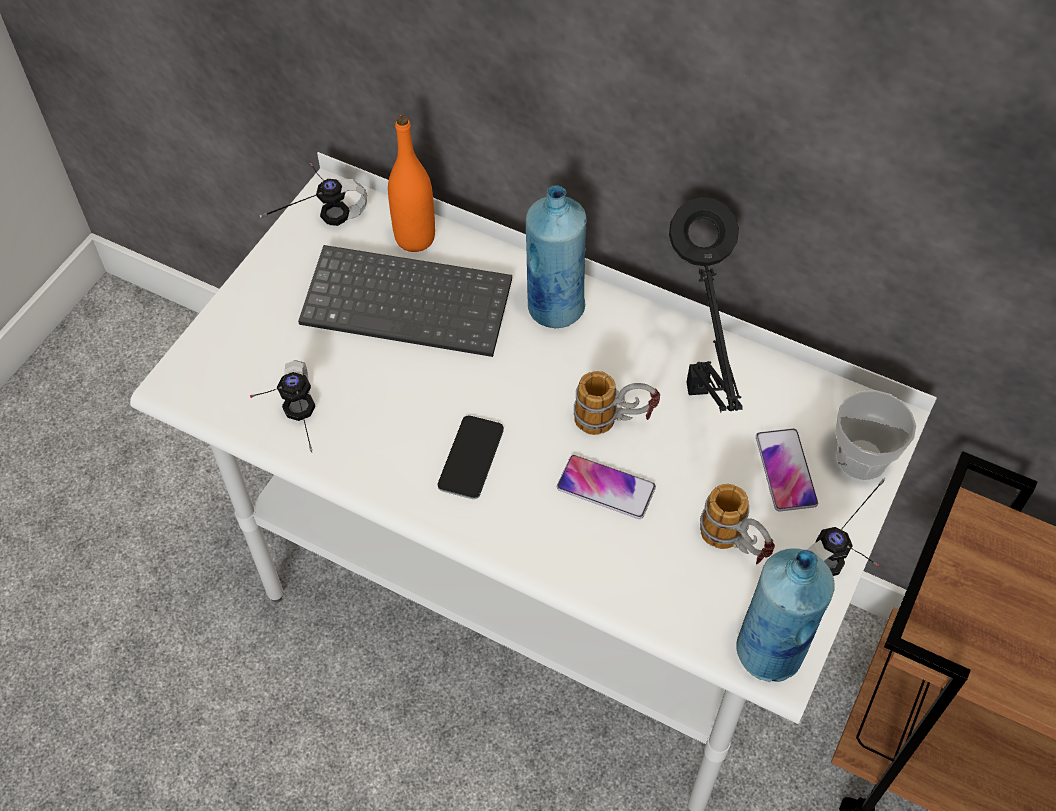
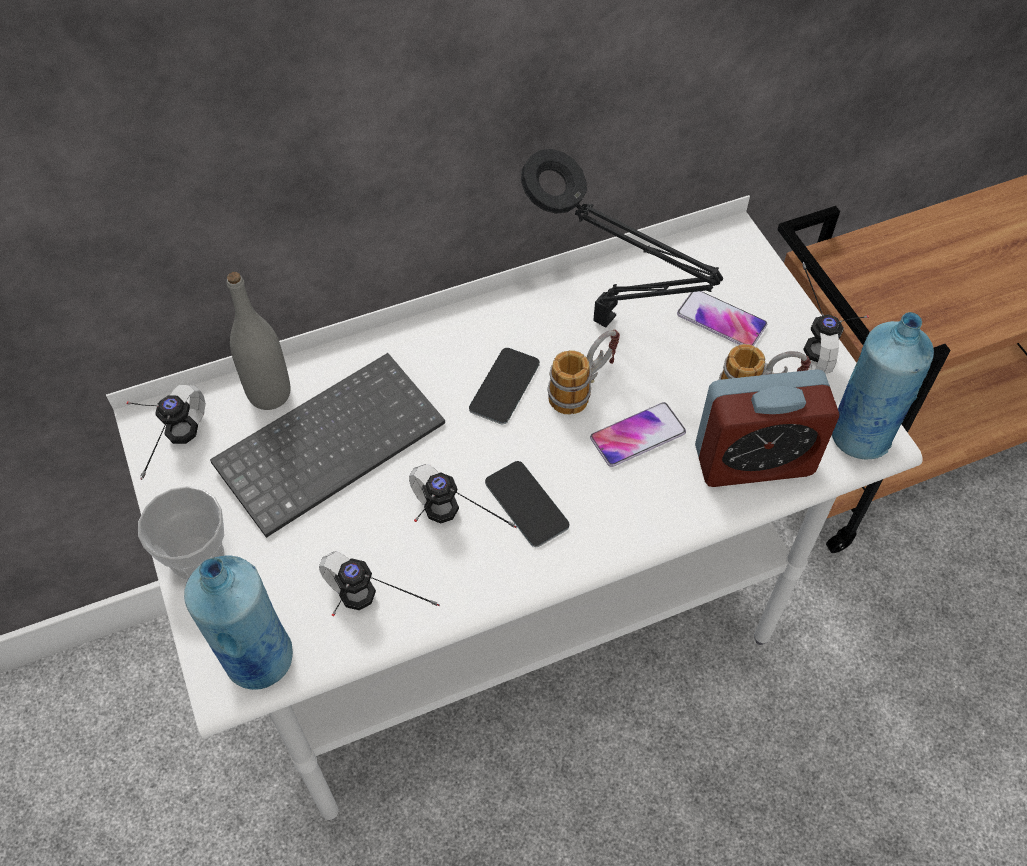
camera: 50 degrees left, 0 degrees up
orange bottle [388,115,435,252] -> grey bottle [227,272,290,410]
blue bottle [526,185,587,328] -> blue bottle moved to [184,555,293,690]
cup [835,390,916,480] -> cup moved to [138,486,224,580]
none -> headphones [409,464,517,528]
none -> phone [469,348,540,424]
none -> alarm clock [695,369,840,487]

